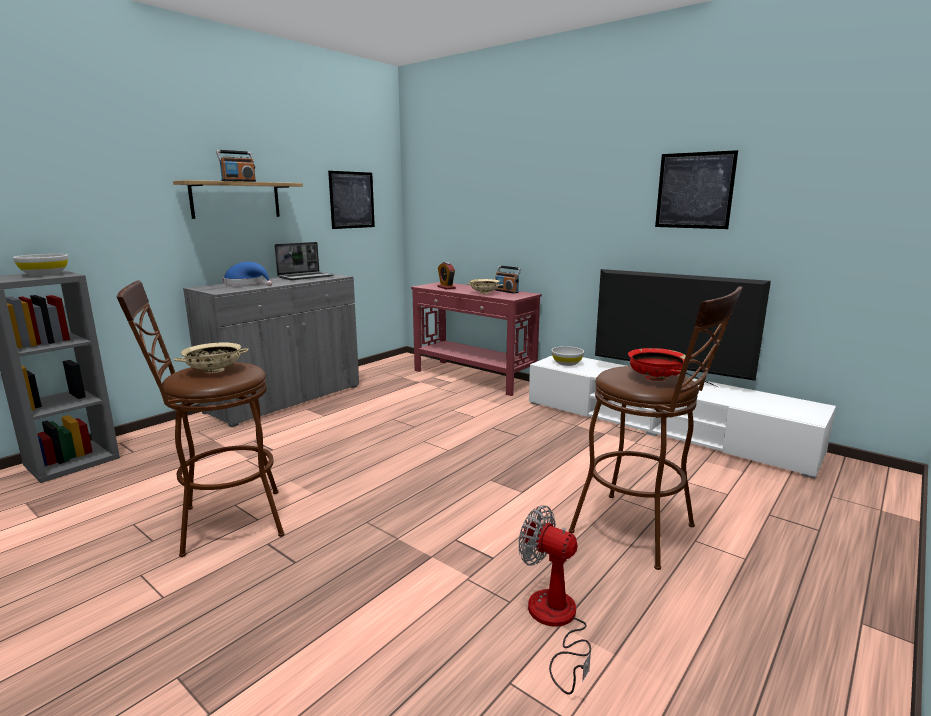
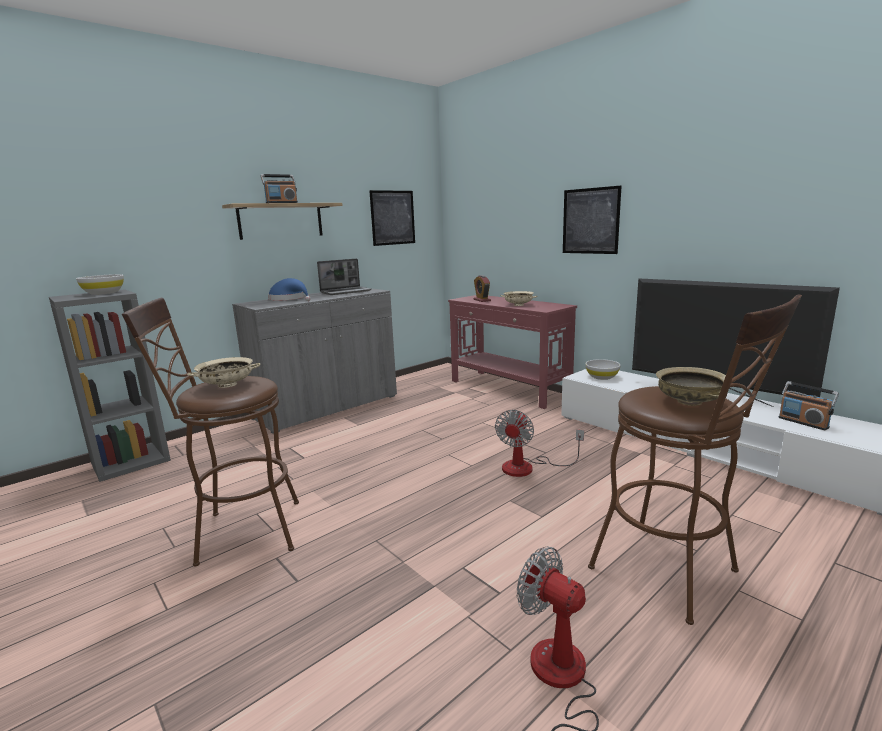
camera: 10 degrees right, 0 degrees up
radio [495,265,521,294] -> radio moved to [778,381,839,430]
red bowl [628,348,686,381] -> beige bowl [656,367,726,406]
picture [655,150,738,229] -> picture moved to [563,186,621,254]
none -> fan [495,410,584,477]

